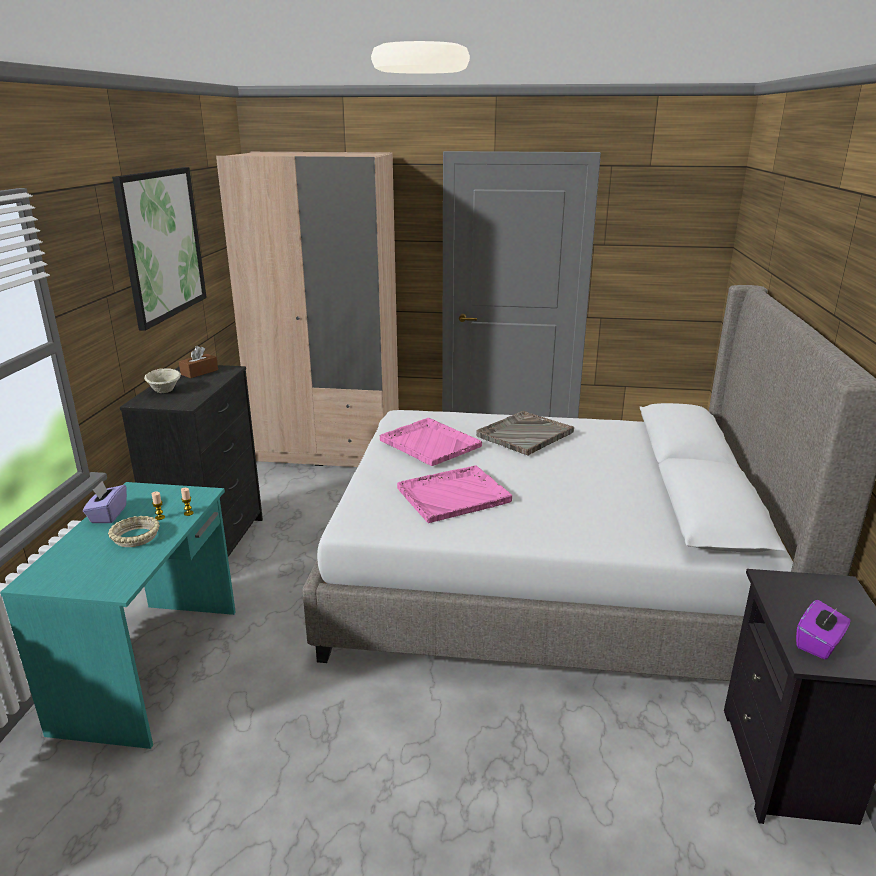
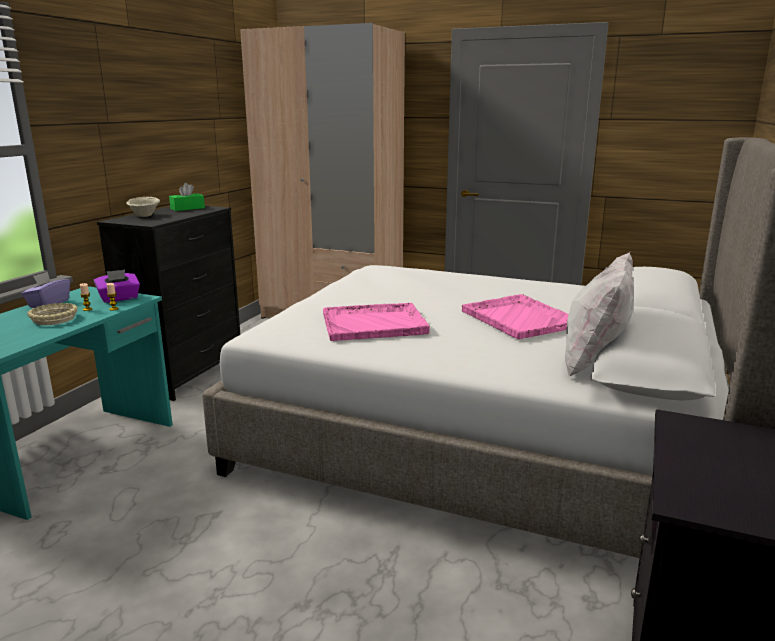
camera: 15 degrees right, 5 degrees down
picture [112,167,207,331] -> none
brown tissue box [179,346,218,378] -> green tissue box [169,183,205,211]
pink tray [379,418,482,466] -> pink tray moved to [462,294,569,339]
grey tray [476,411,574,456] -> none
purple tissue box [796,600,851,660] -> purple tissue box moved to [94,269,140,303]
none -> white pillow [565,252,634,377]

